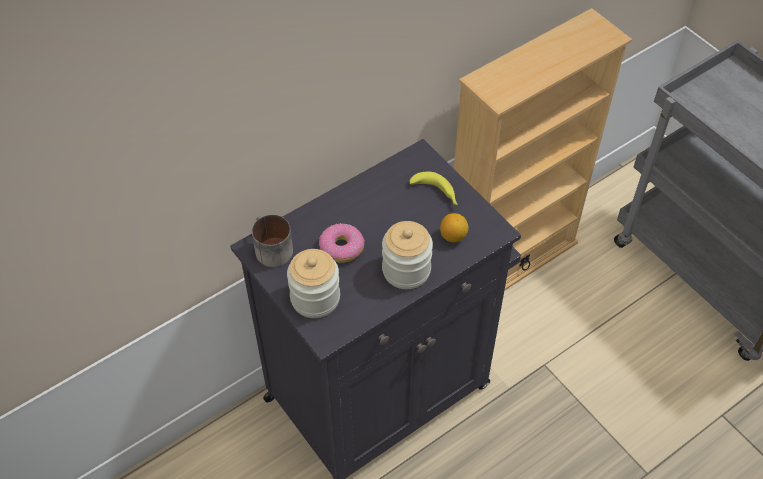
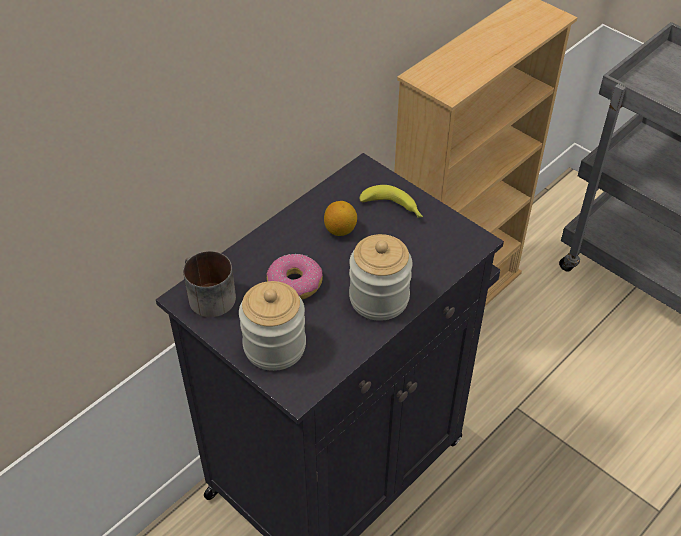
camera: 10 degrees left, 5 degrees down
lemon [440,213,468,242] -> lemon moved to [324,201,357,236]

